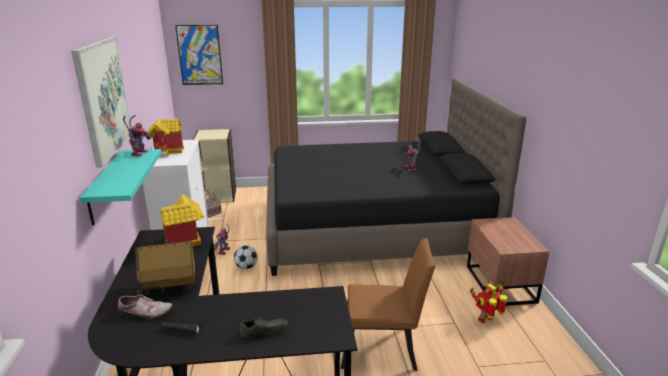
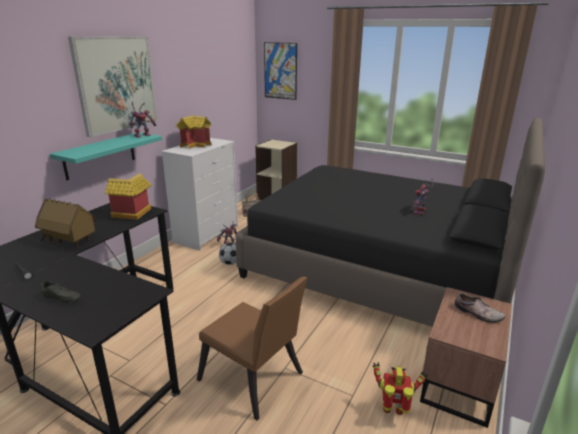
camera: 35 degrees right, 0 degrees up
shoe [118,294,173,320] -> shoe moved to [455,293,505,323]

